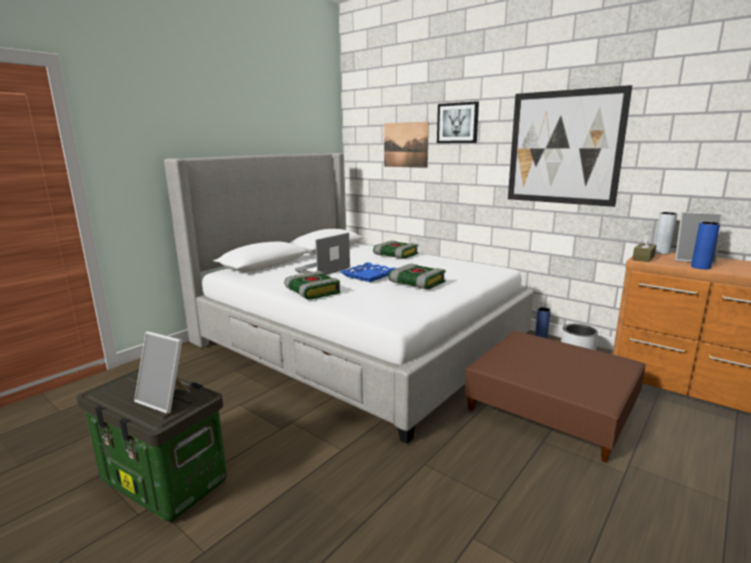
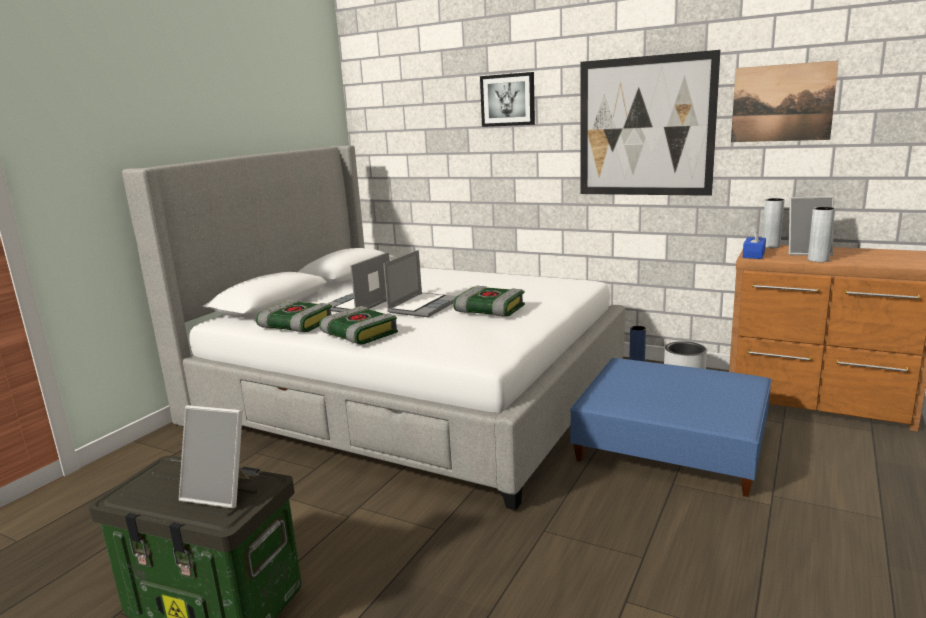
camera: 10 degrees left, 0 degrees up
blue tray [340,262,396,282] -> laptop [383,250,456,317]
book [373,240,418,259] -> book moved to [256,300,332,332]
picture [384,122,429,168] -> picture moved to [731,60,839,142]
brown ottoman [464,331,646,463] -> blue ottoman [570,358,772,497]
brown tissue box [632,235,657,262] -> blue tissue box [742,226,766,259]
blue vase [691,222,720,269] -> grey vase [808,207,835,262]

